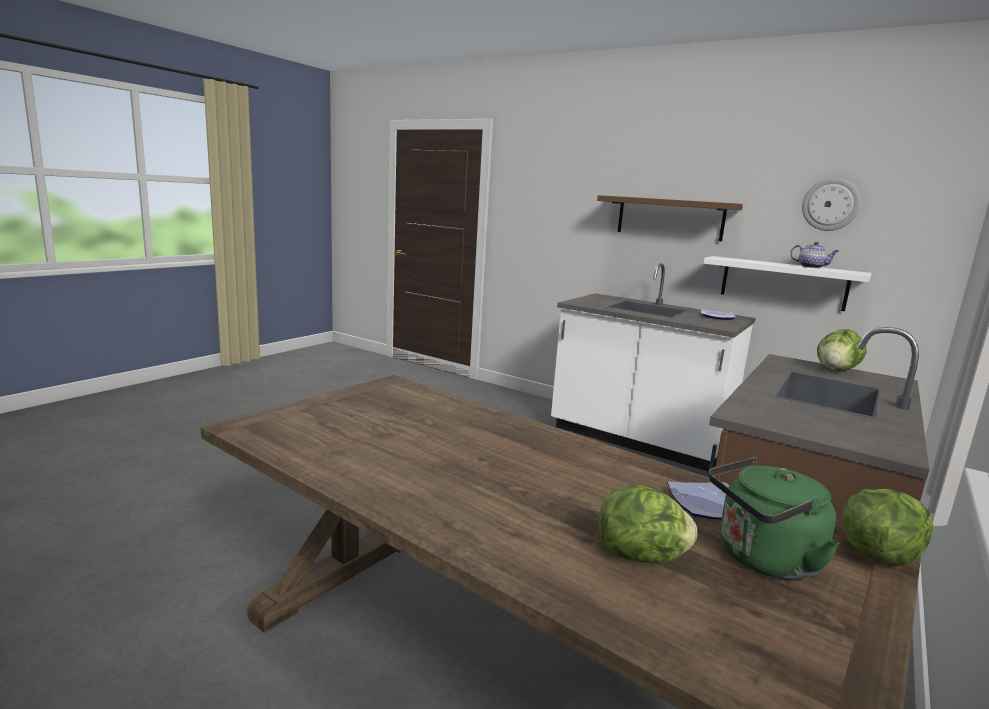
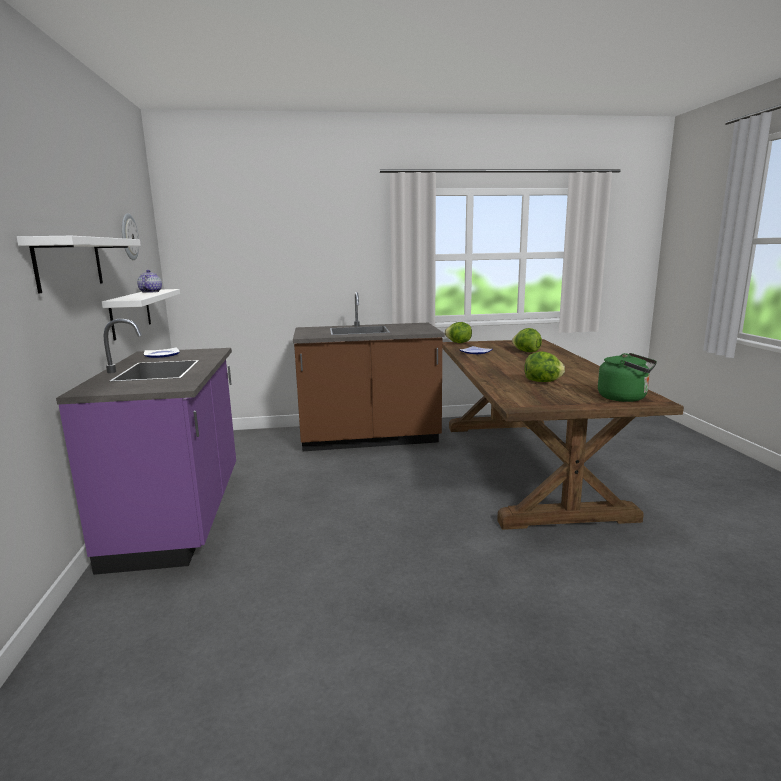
camera: 130 degrees left, 0 degrees up
white counter [551,263,756,471] -> purple counter [56,319,236,575]
brown shelf [597,195,743,241] -> white shelf [16,236,141,293]
green kettle [709,457,840,580] -> green kettle moved to [598,353,657,402]
lettuce [817,329,867,371] -> lettuce moved to [524,351,565,382]

